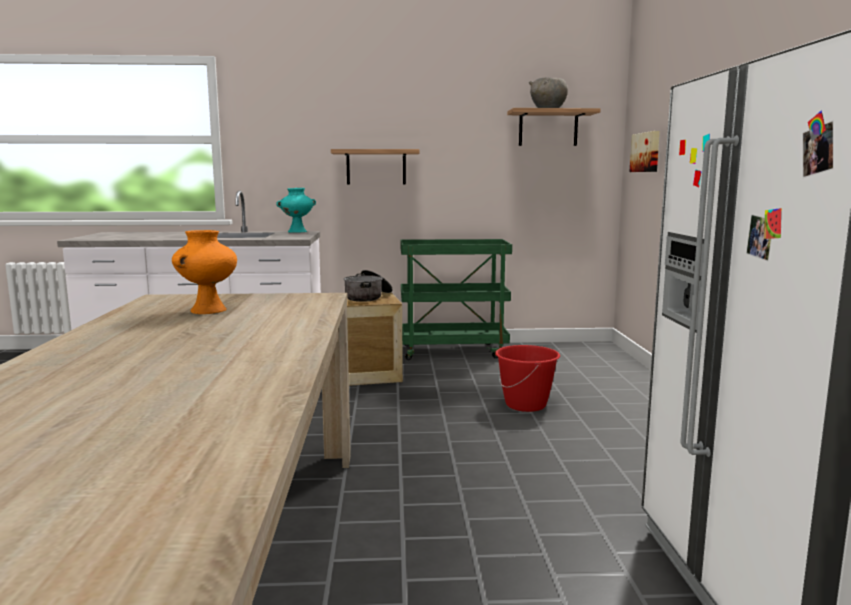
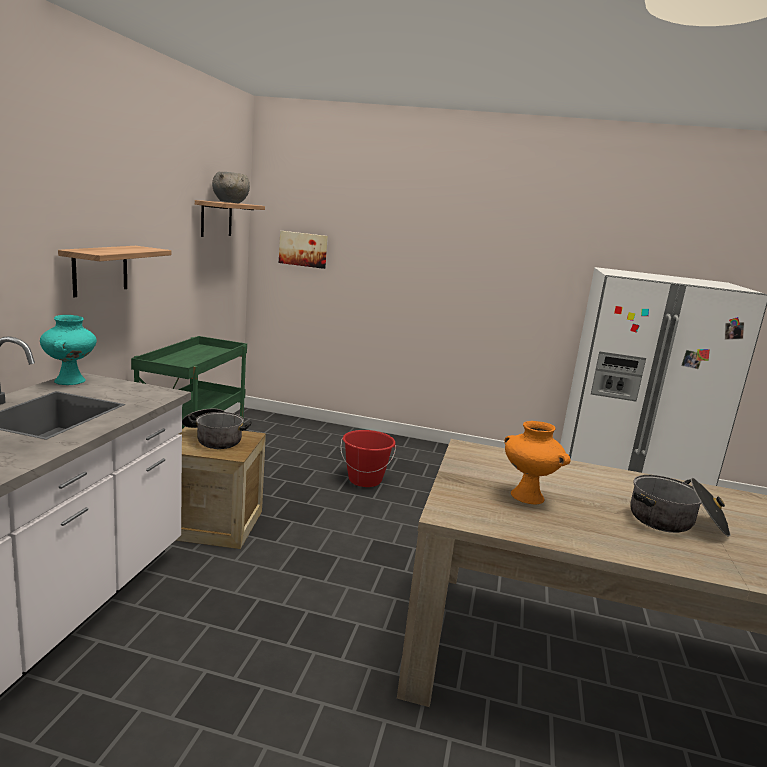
camera: 75 degrees left, 5 degrees up
none -> cooking pot [630,475,730,537]

